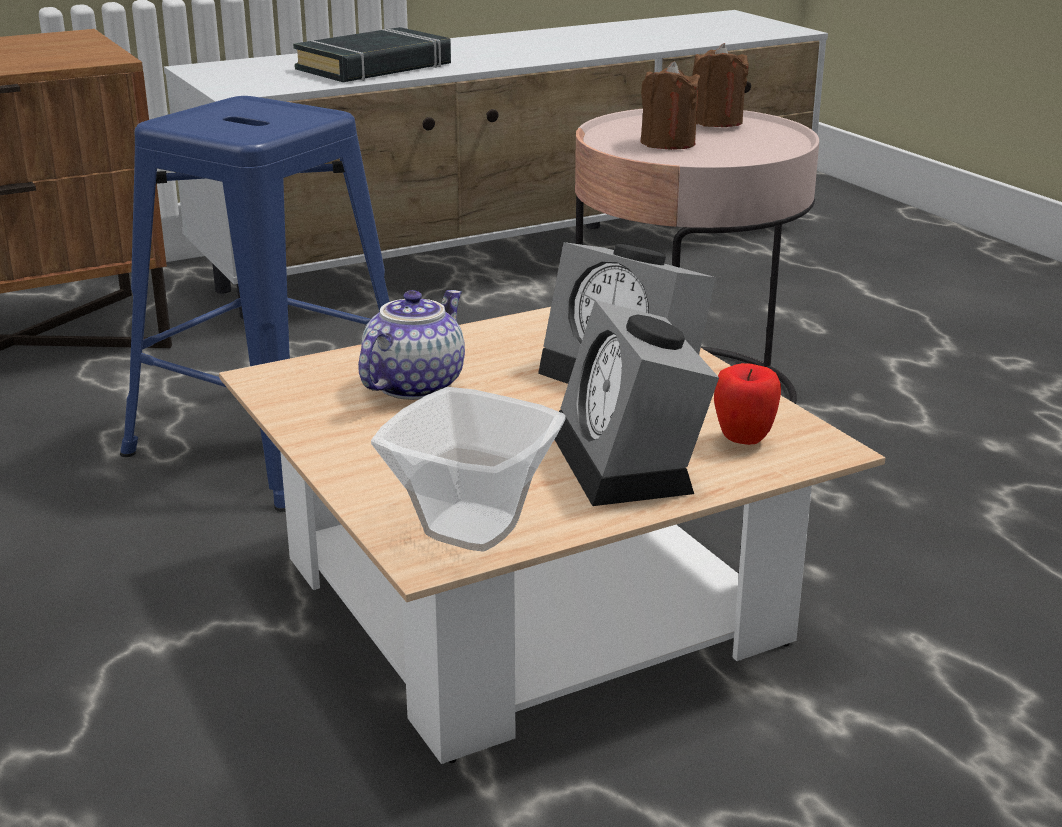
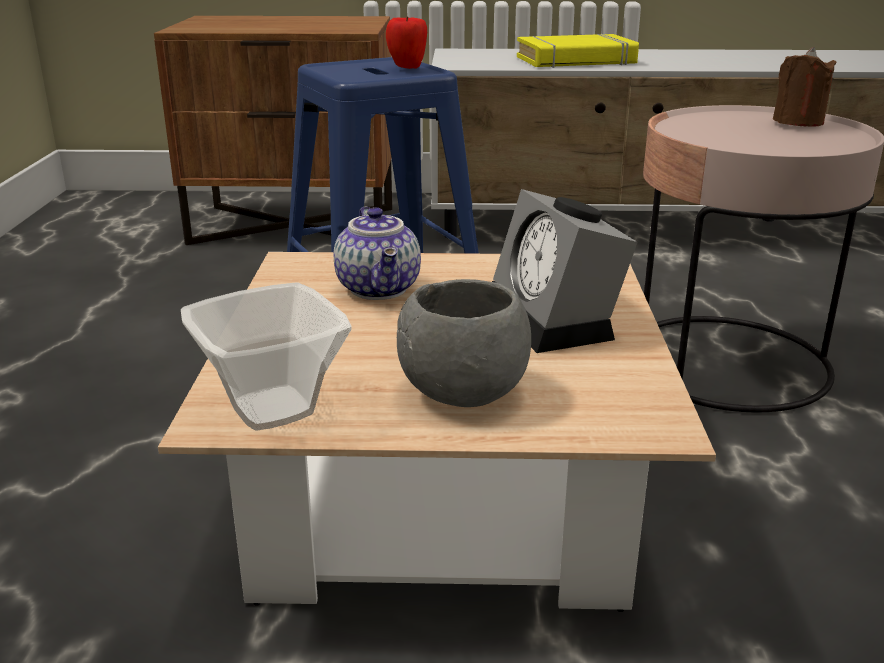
camera: 30 degrees right, 0 degrees up
black book [293,27,451,82] -> yellow book [517,34,639,68]
teapot [358,290,465,400] -> teapot turned 105 degrees clockwise [334,207,421,300]
alarm clock [554,300,719,506] -> grey bowl [397,279,531,407]
brown candle [640,61,700,150] -> none
apple [714,363,781,445] -> apple moved to [386,16,427,69]

